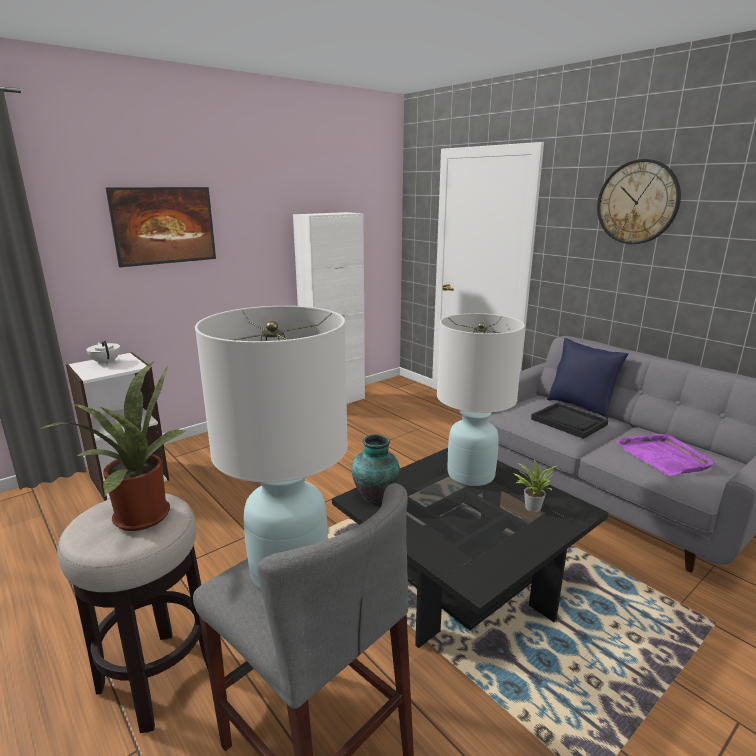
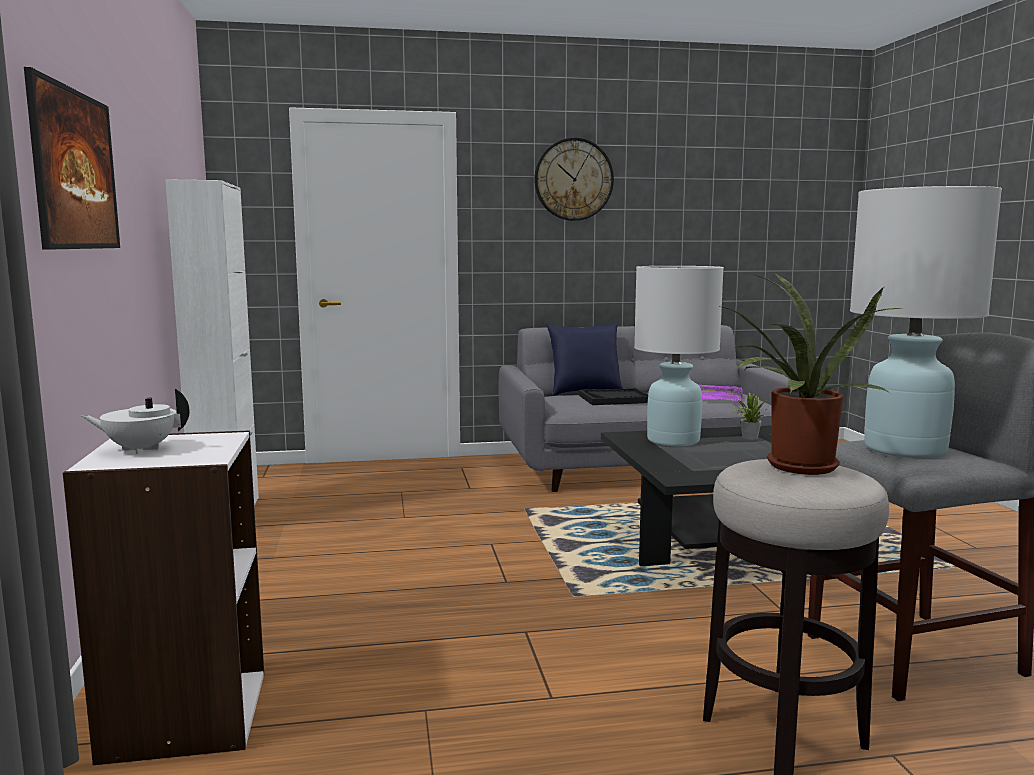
camera: 60 degrees left, 10 degrees down
vase [352,434,400,504] -> none

